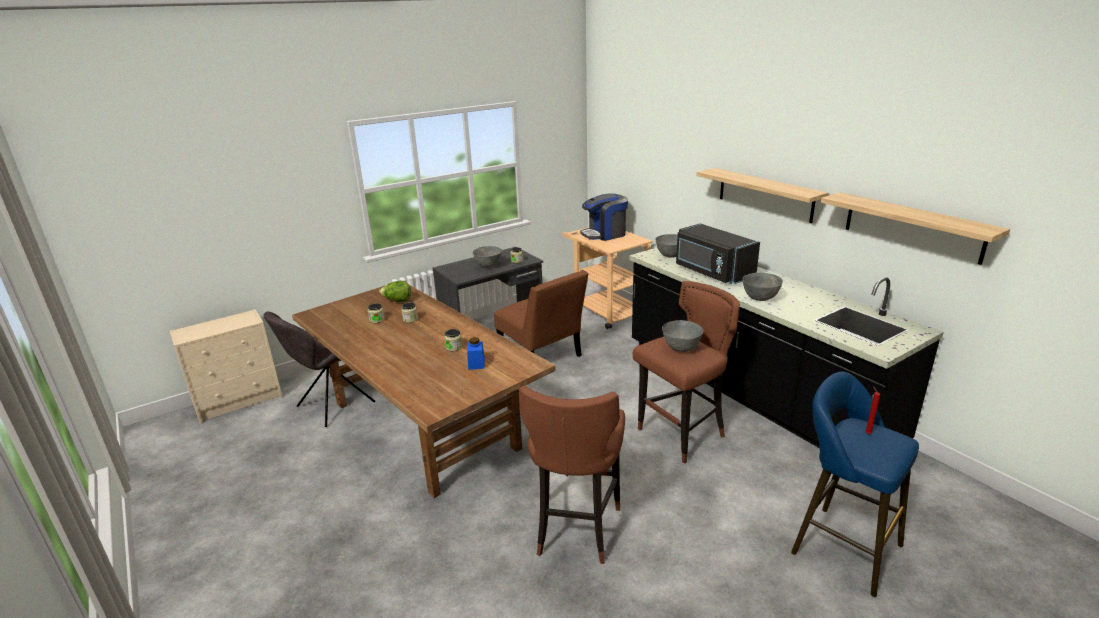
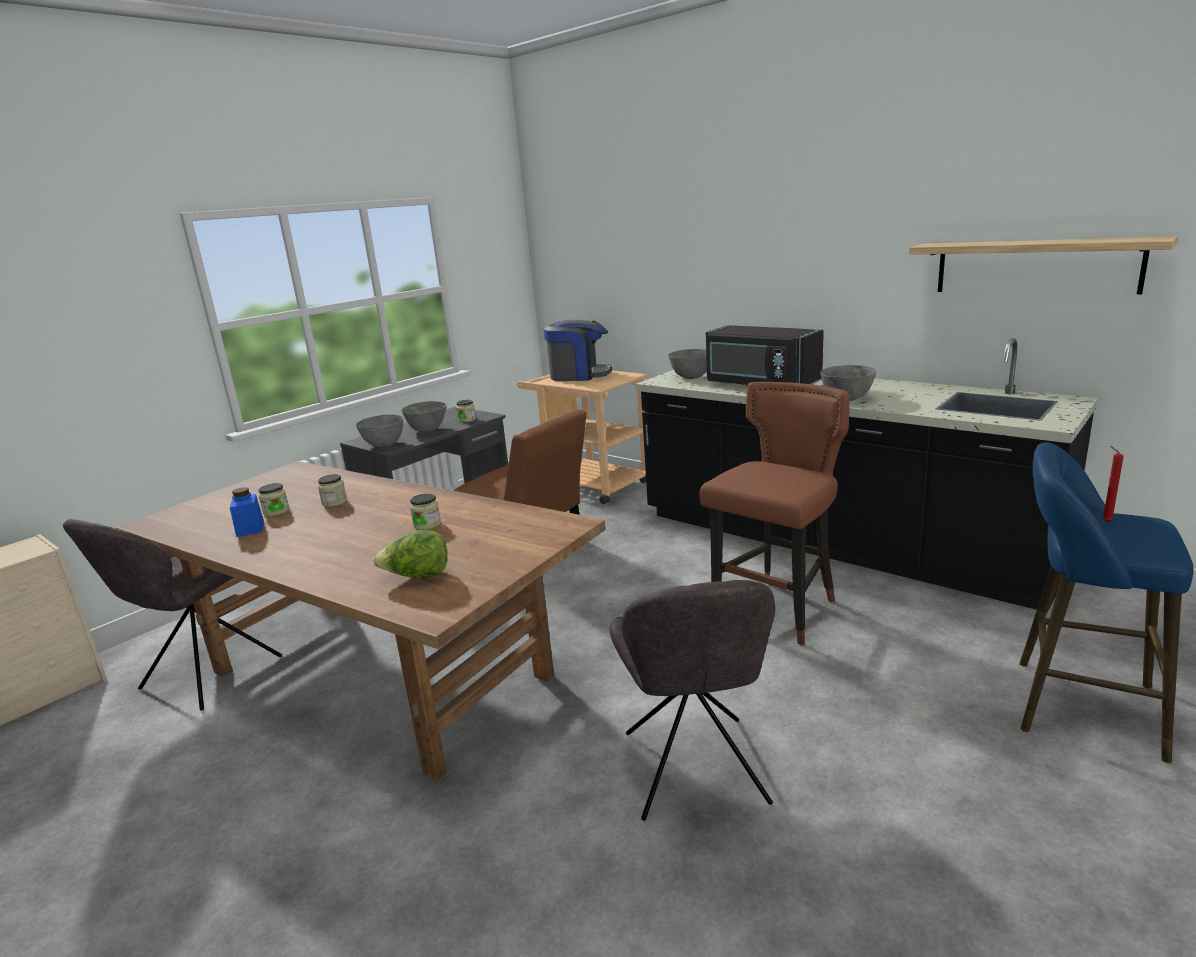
camera: 15 degrees left, 5 degrees down
lettuce [379,281,411,302] -> lettuce moved to [373,530,448,579]
blue jar [467,337,485,370] -> blue jar moved to [230,487,264,537]
brown stool [519,386,625,564] -> grey chair [610,580,775,821]
coffee machine [580,193,628,241] -> coffee machine turned 135 degrees counterclockwise [543,320,612,381]
grey bowl [662,320,703,352] -> grey bowl moved to [356,415,404,447]
shelf [696,168,828,223] -> none

